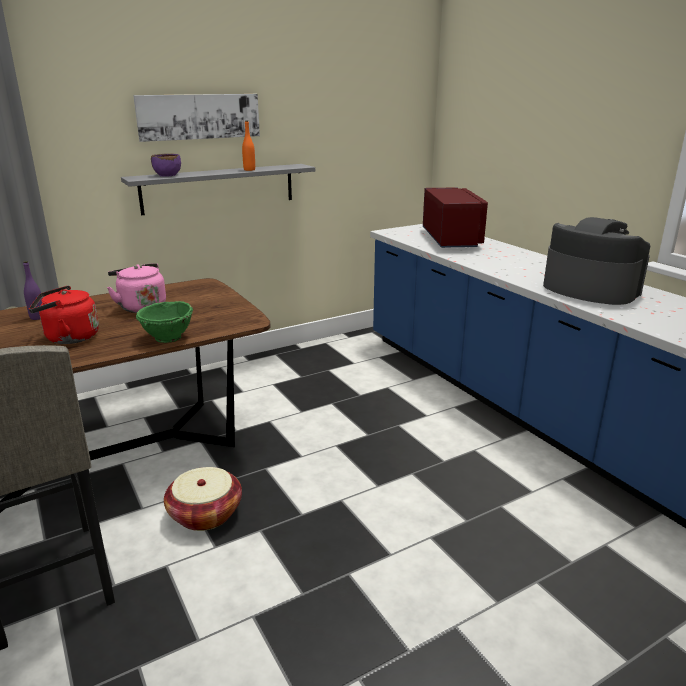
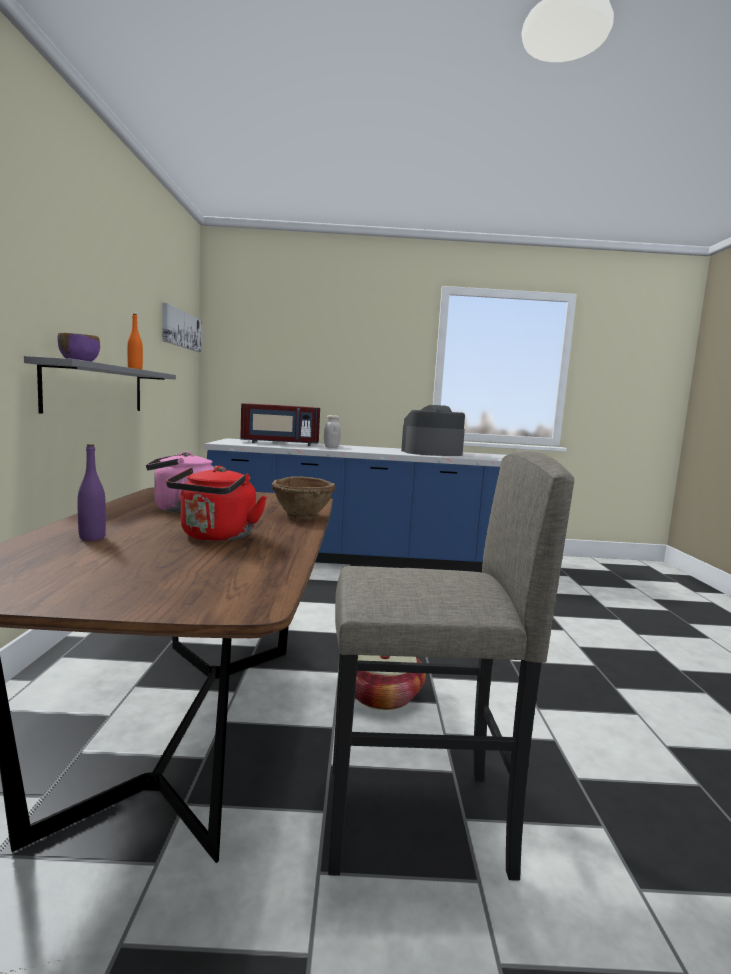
camera: 60 degrees left, 15 degrees down
picture [133,94,260,142] -> picture moved to [162,303,202,352]
green bowl [136,301,193,343] -> brown bowl [271,476,335,519]
red microwave [423,187,488,248] -> red microwave turned 150 degrees clockwise [240,403,320,446]
none -> white jar [324,415,341,448]

